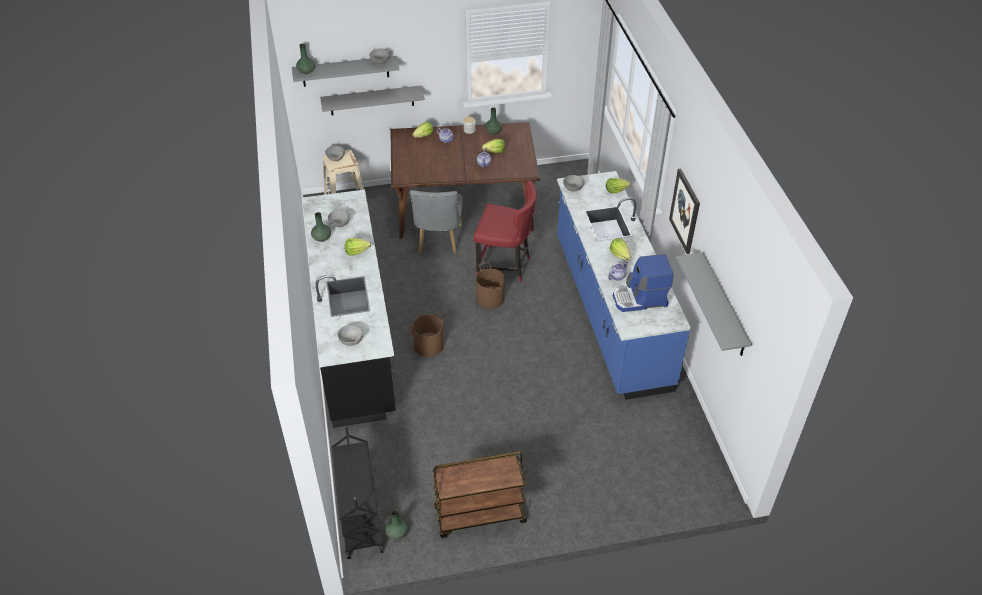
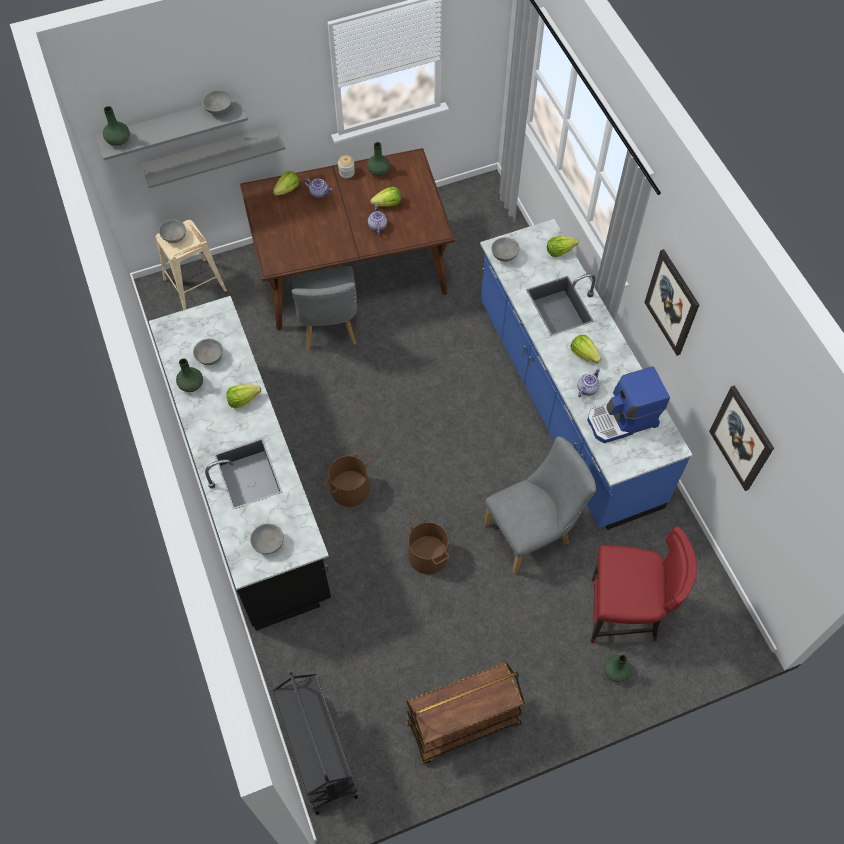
camera: 10 degrees left, 15 degrees up
green vase [385,510,408,539] -> green vase moved to [604,655,631,682]
red chair [473,181,537,282] -> red chair moved to [591,526,697,643]
brown bucket [476,262,505,309] -> brown bucket moved to [408,513,449,574]
grey shelf [676,252,752,356] -> picture [709,385,774,491]
none -> grey chair [484,436,596,574]

